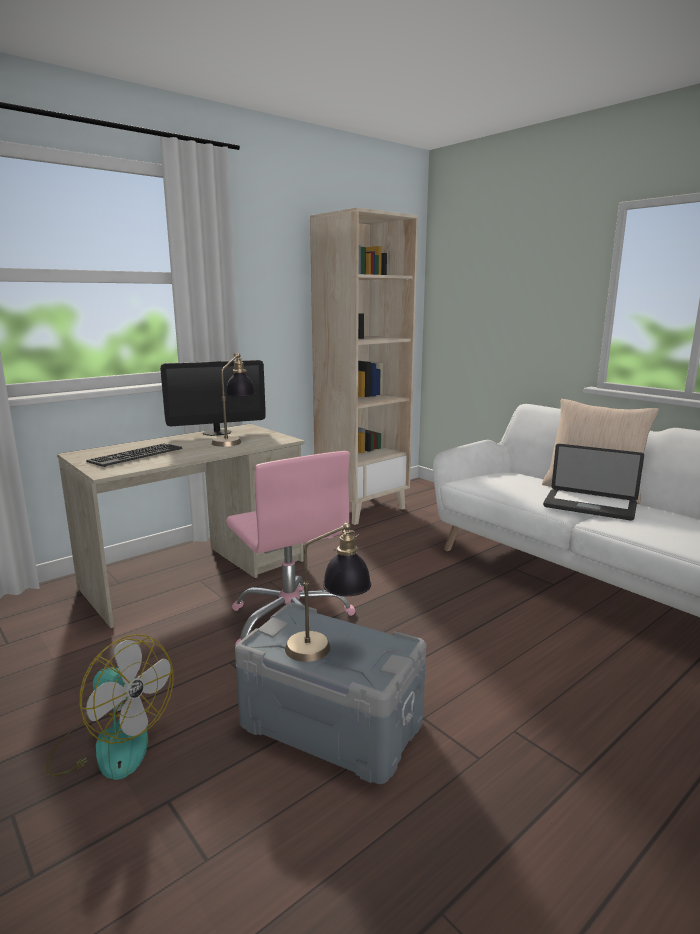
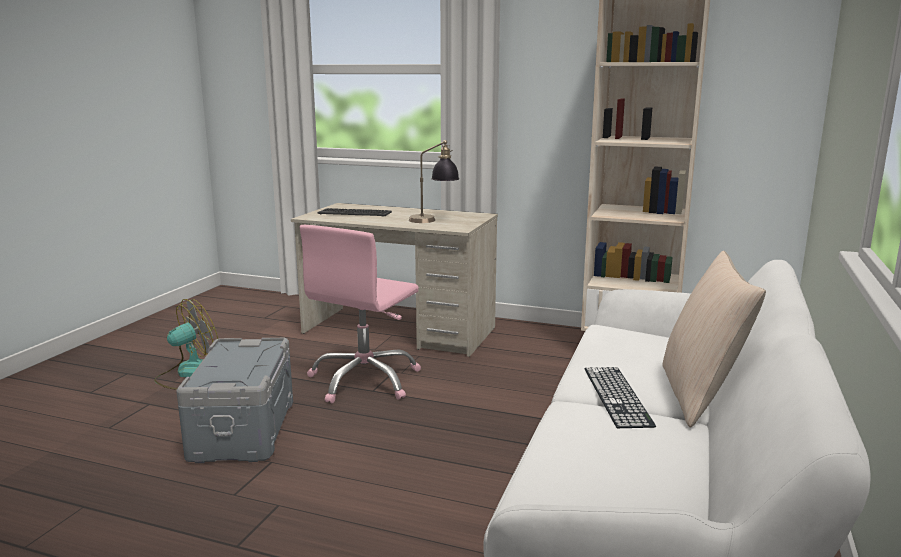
camera: 60 degrees right, 0 degrees up
fan [46,634,174,780] -> fan turned 135 degrees counterclockwise [154,299,218,390]
monitor [160,360,266,436] -> none
table lamp [285,521,371,662] -> none
laptop [543,444,644,521] -> keyboard [584,367,656,428]

